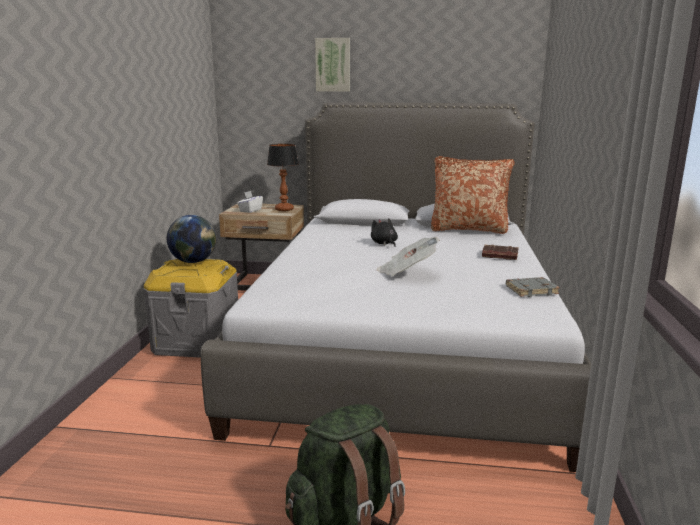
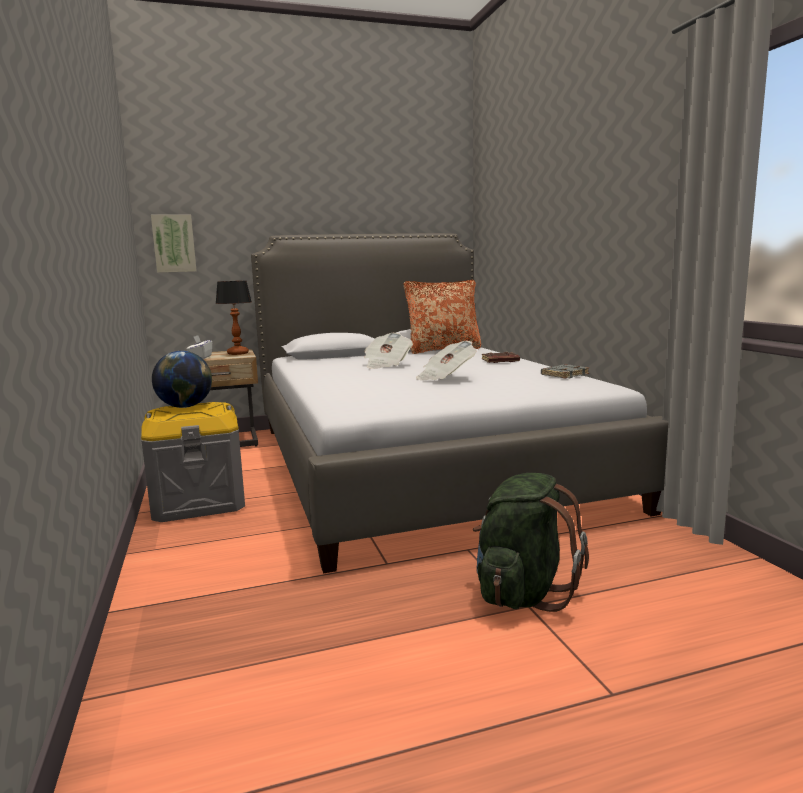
camera: 25 degrees left, 5 degrees down
picture [315,38,350,92] -> picture moved to [151,215,197,273]
black plush toy [371,218,398,247] -> newspaper [364,333,413,369]

